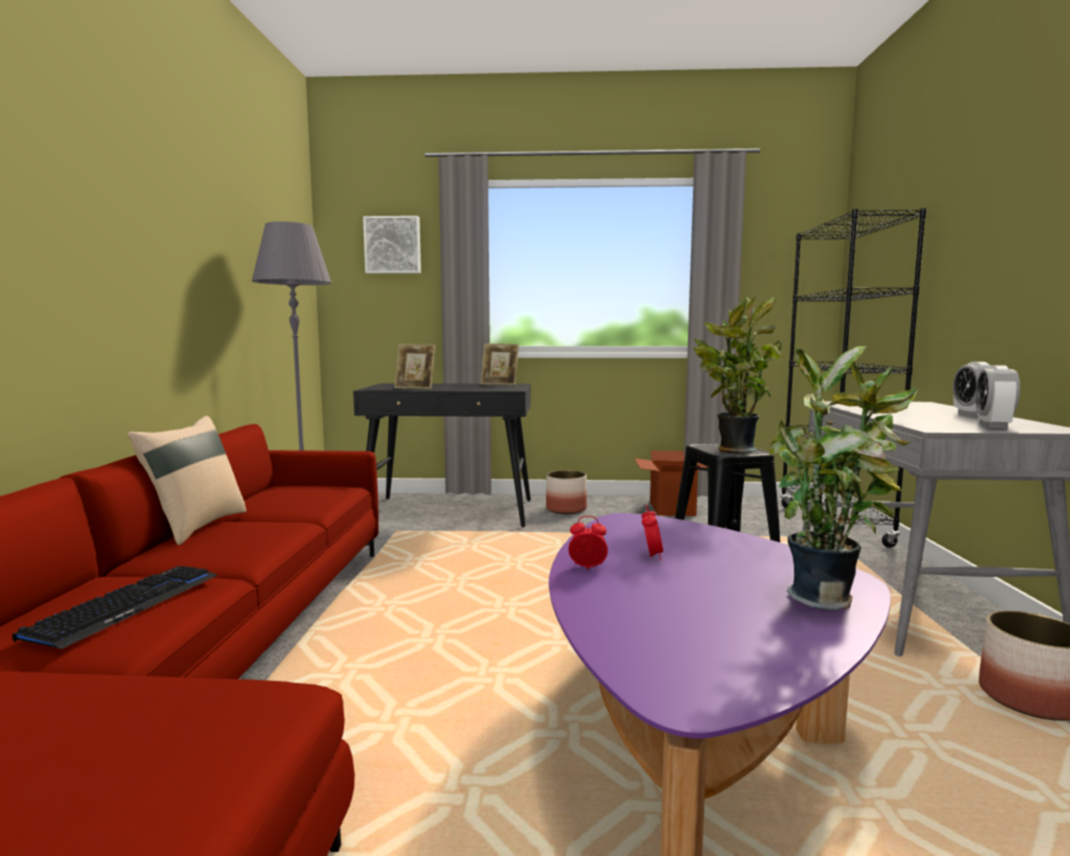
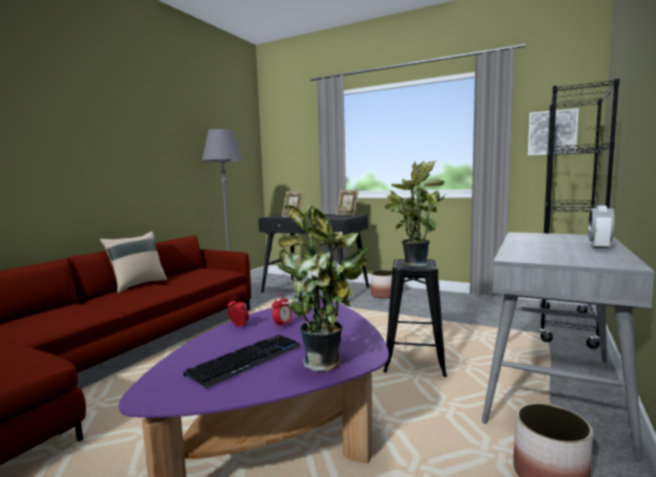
camera: 25 degrees right, 0 degrees up
keyboard [12,566,218,649] -> keyboard moved to [183,335,301,389]
picture [363,216,421,274] -> picture moved to [528,108,579,155]
cardboard box [634,451,708,516] -> none
alarm clock [975,365,1020,429] -> none

